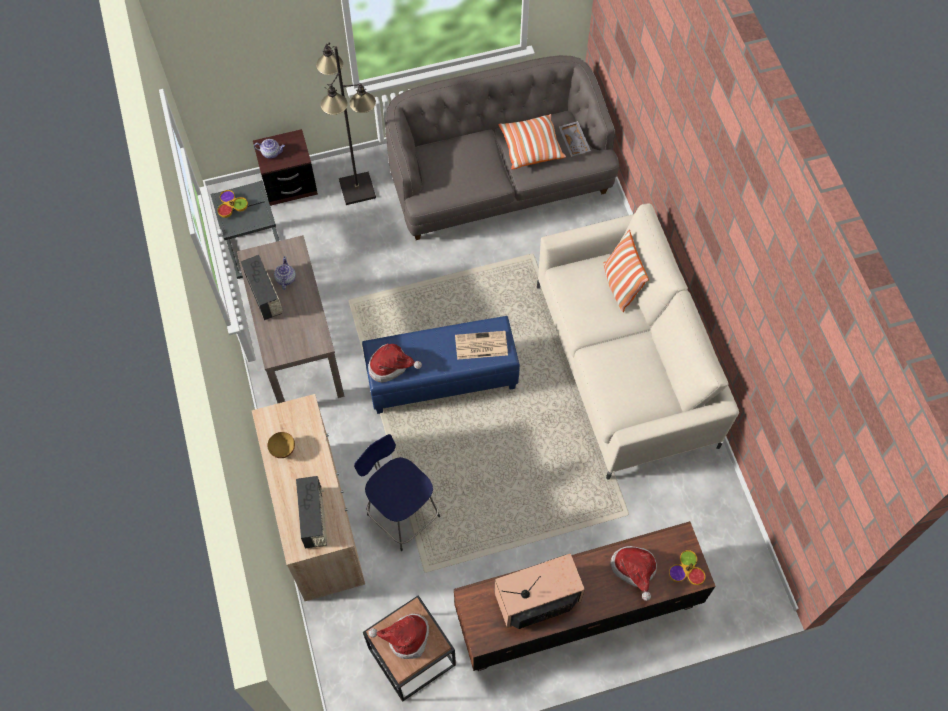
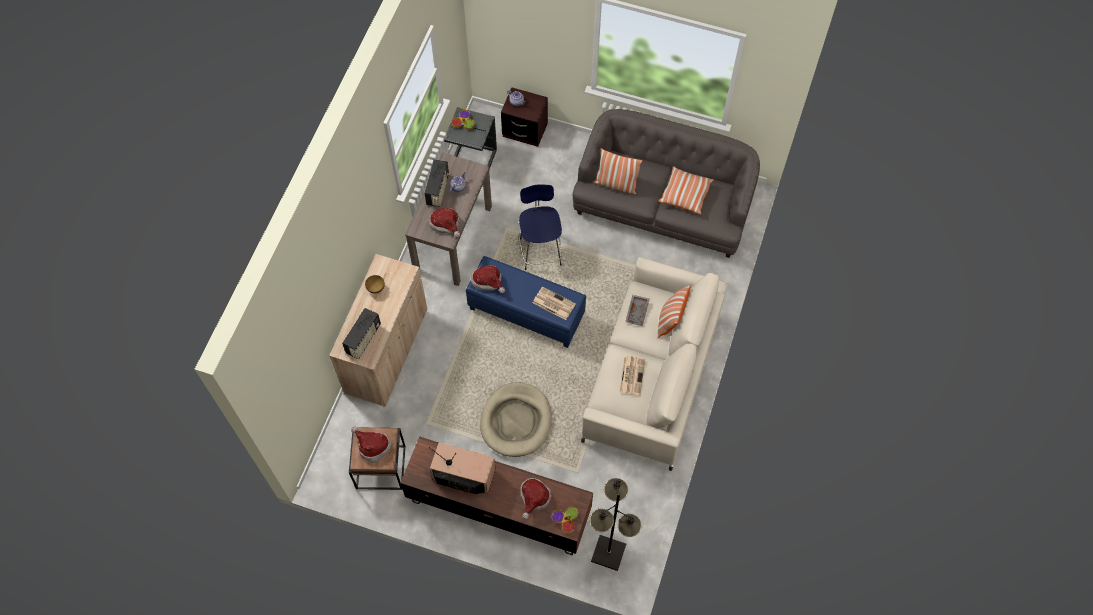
camera: 35 degrees right, 0 degrees up
black floor lamp [316,42,376,205] -> black floor lamp moved to [590,478,641,571]
blue stool [354,434,440,551] -> blue stool moved to [519,184,562,270]
grey tray [559,121,591,157] -> grey tray moved to [625,295,649,326]
none -> hat [428,208,460,237]
none -> beige dog bed [480,382,552,457]
none -> pillow [594,148,643,194]
none -> newspaper [619,356,645,396]

